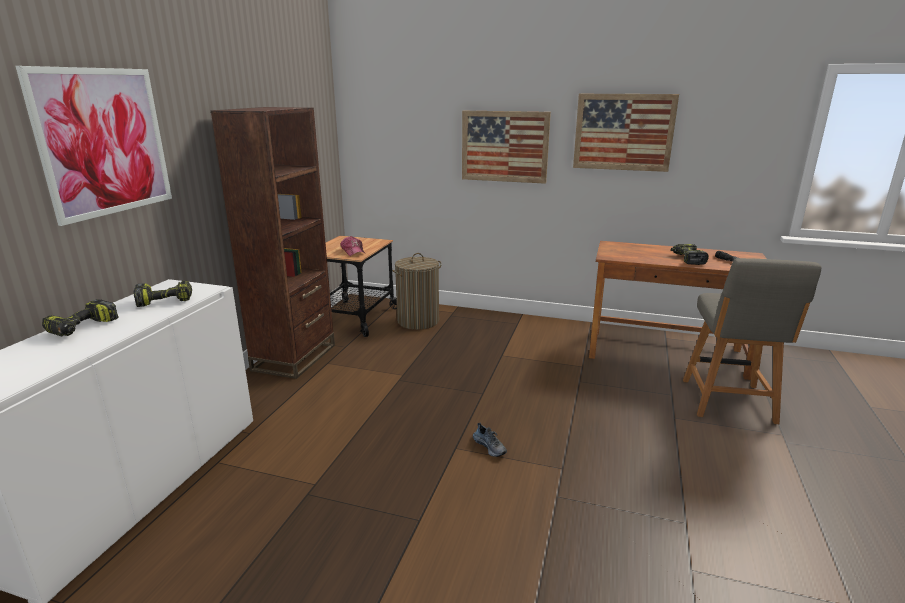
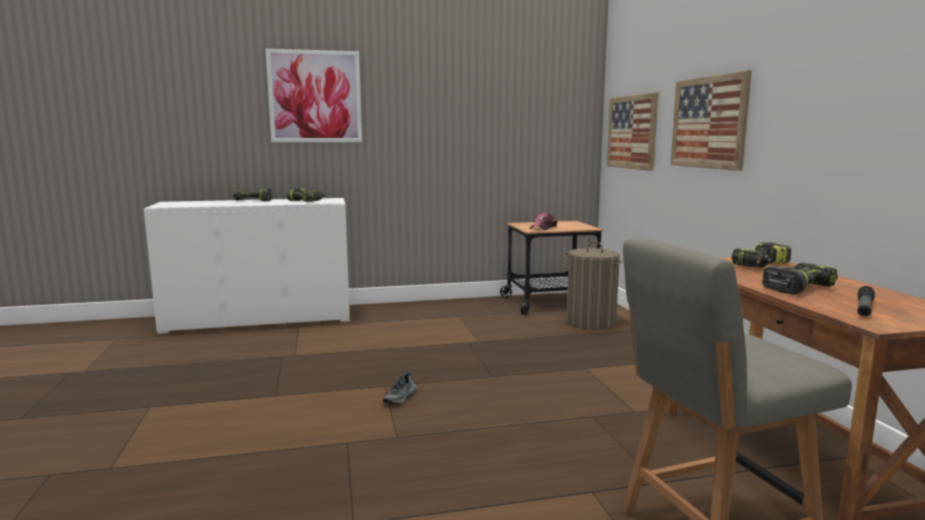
camera: 60 degrees right, 10 degrees down
brown bookcase [211,107,335,379] -> none
picture [573,94,679,172] -> picture moved to [607,92,658,171]
none -> power drill [732,242,791,268]

